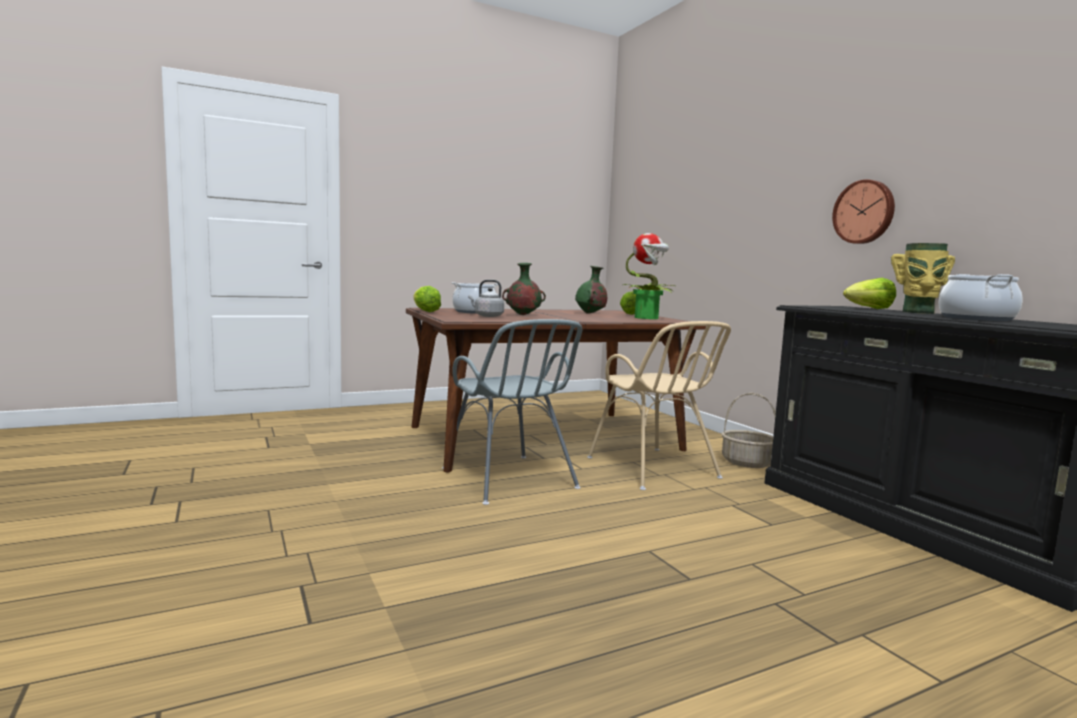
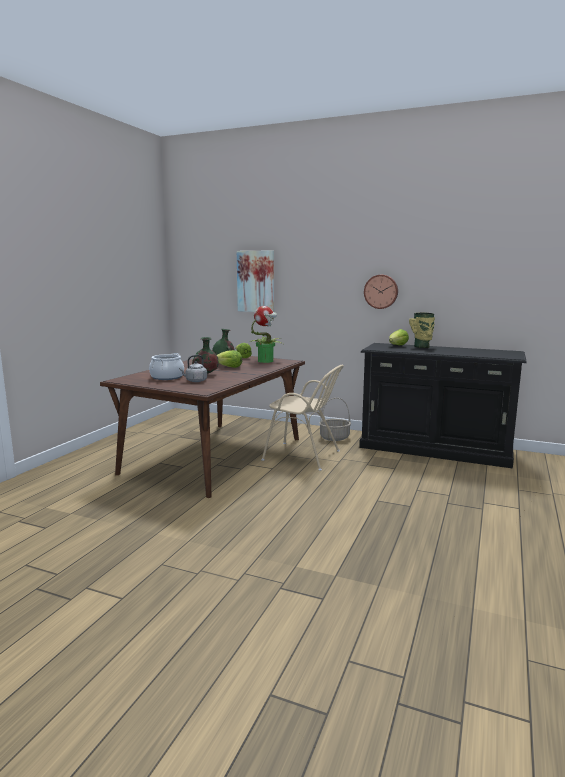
camera: 40 degrees left, 5 degrees up
lettuce [414,286,441,312] -> lettuce moved to [217,350,242,368]
grey chair [442,319,582,505] -> none
cooking pot [938,274,1023,321] -> none
none -> picture [237,250,274,312]

